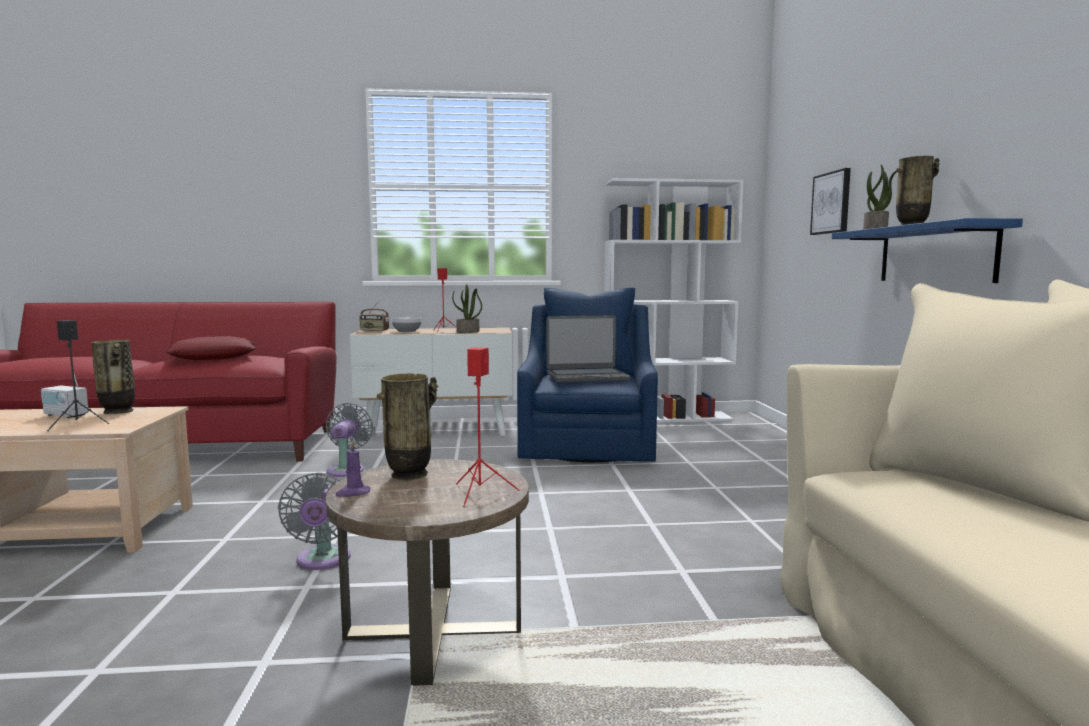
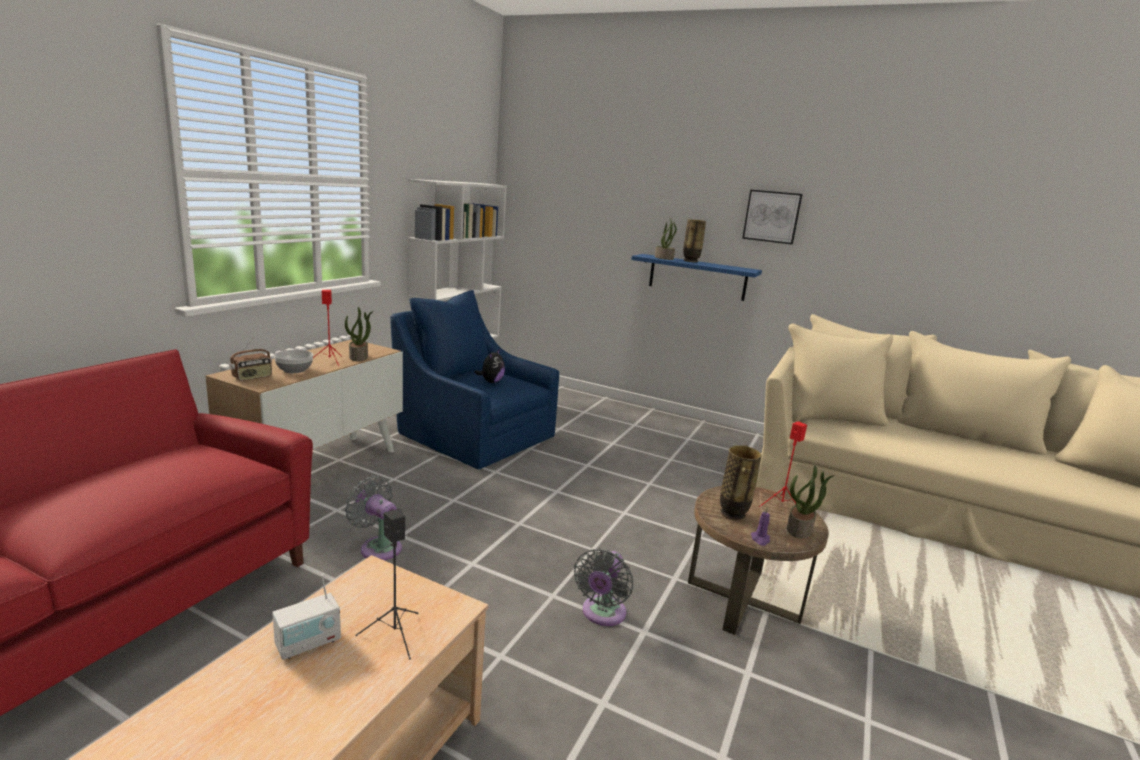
camera: 60 degrees left, 10 degrees up
vase [91,340,135,414] -> none
red pillow [166,336,256,360] -> none
grey fan [278,473,351,570] -> grey fan turned 90 degrees clockwise [574,548,633,626]
laptop [547,315,630,383] -> plush toy [474,349,505,383]
picture [810,168,851,235] -> picture moved to [742,190,803,244]
none -> potted plant [787,466,835,539]

